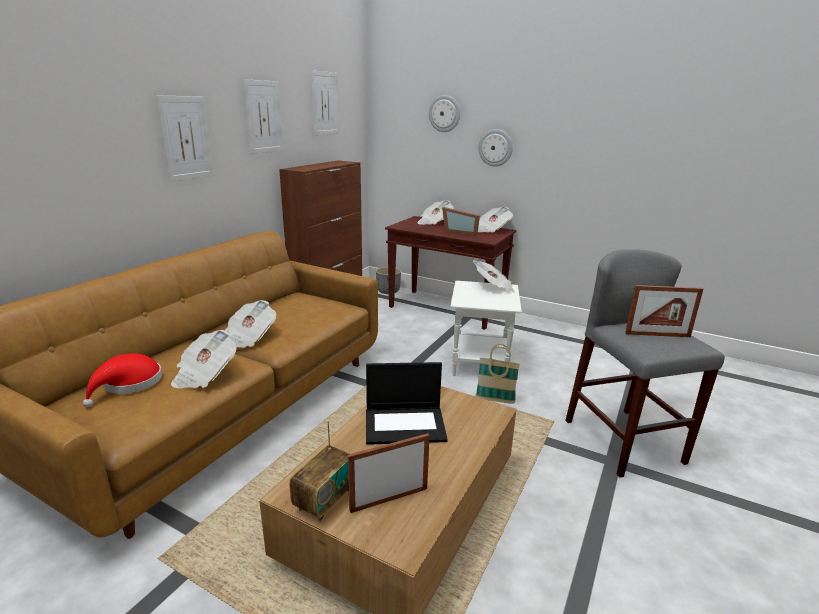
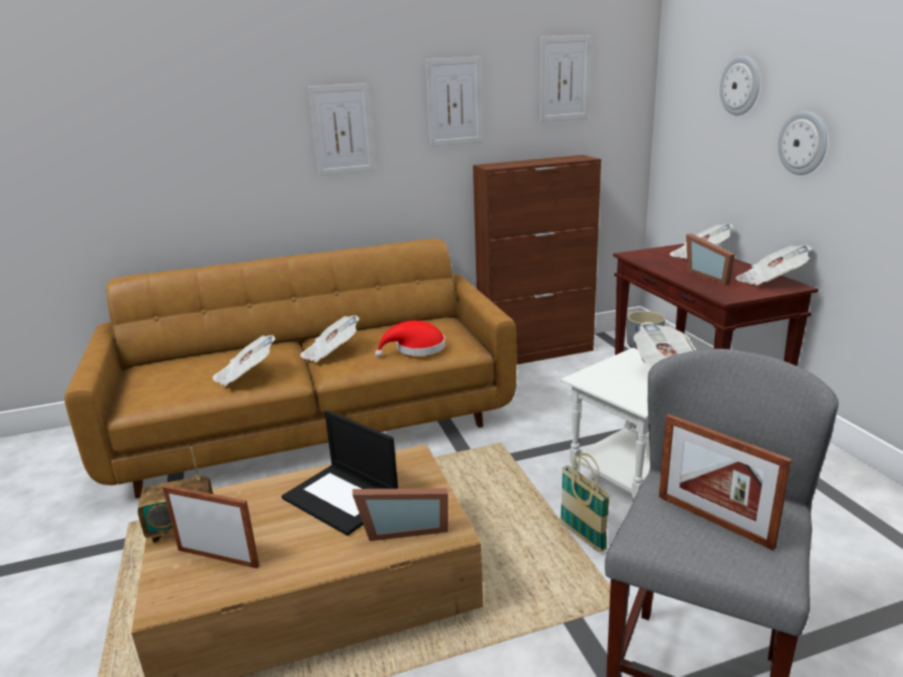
camera: 45 degrees right, 0 degrees up
red hat [83,353,162,407] -> red hat moved to [375,321,445,357]
none -> picture frame [352,488,448,541]

